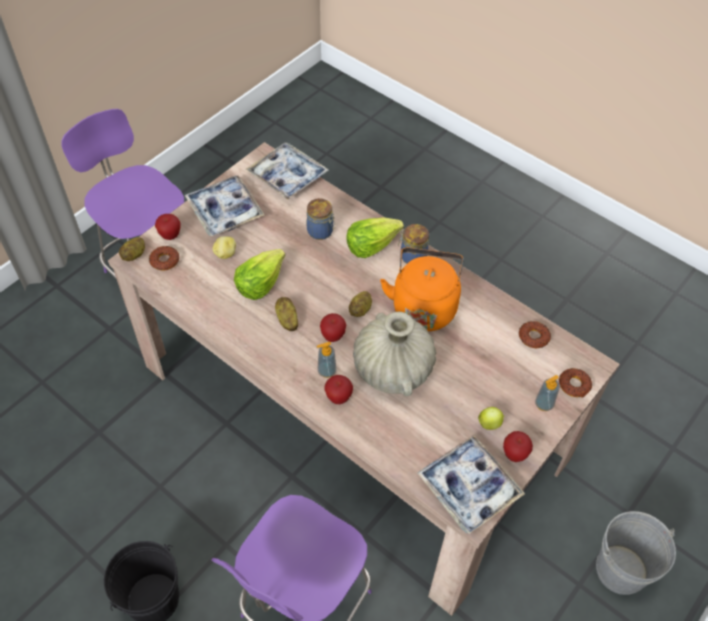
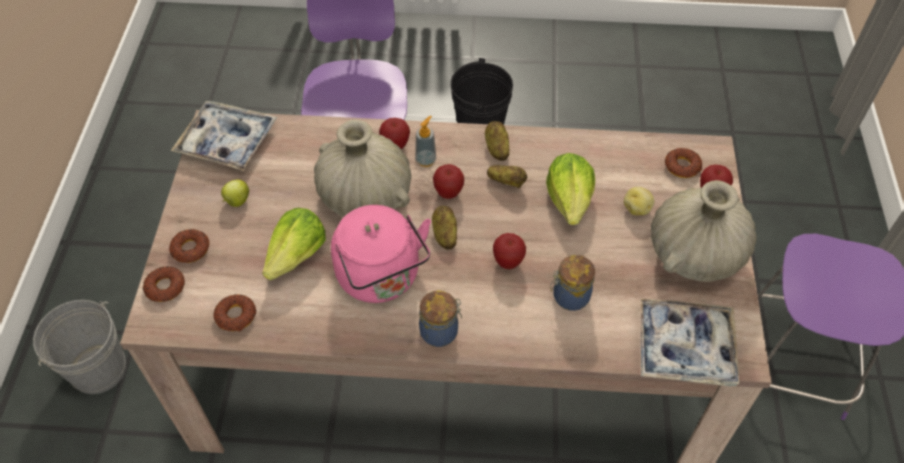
camera: 145 degrees right, 0 degrees up
potato [119,237,145,261] -> potato moved to [485,121,509,161]
tray [185,175,264,236] -> beige vase [651,180,757,282]
lettuce [346,217,404,258] -> lettuce moved to [262,208,326,280]
orange kettle [380,248,464,331] -> pink kettle [331,205,431,303]
apple [503,431,533,462] -> apple moved to [493,233,526,269]
soap dispenser [535,375,560,411] -> donut [169,229,209,263]

